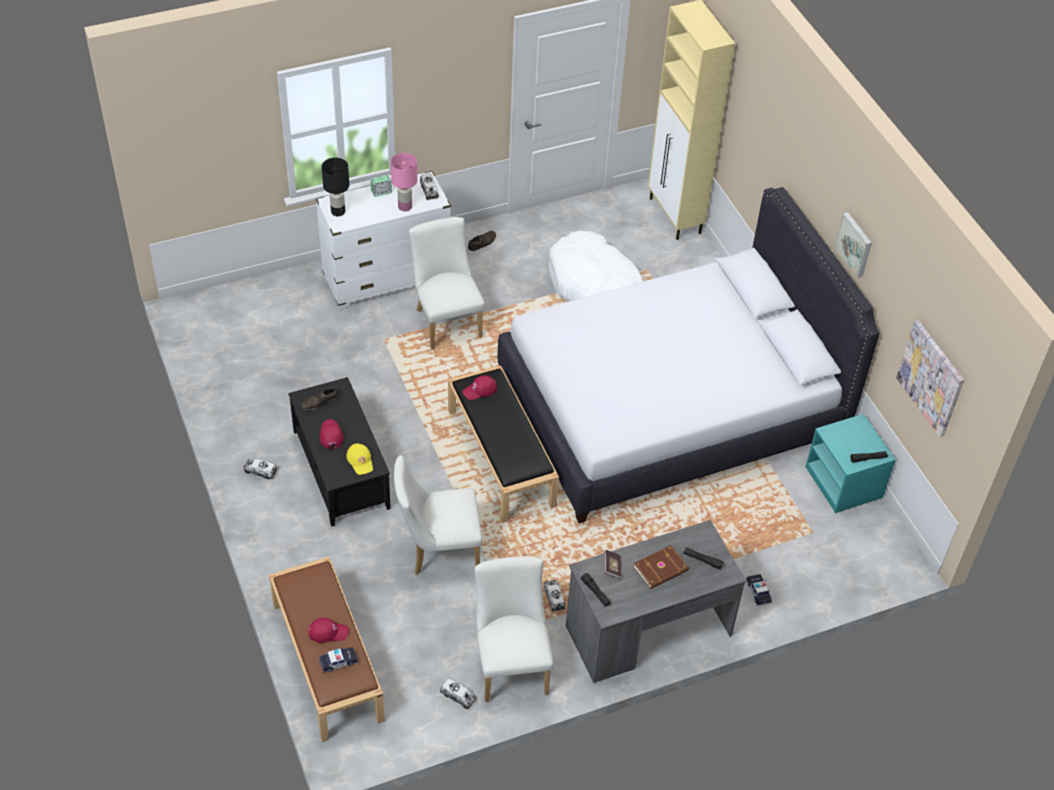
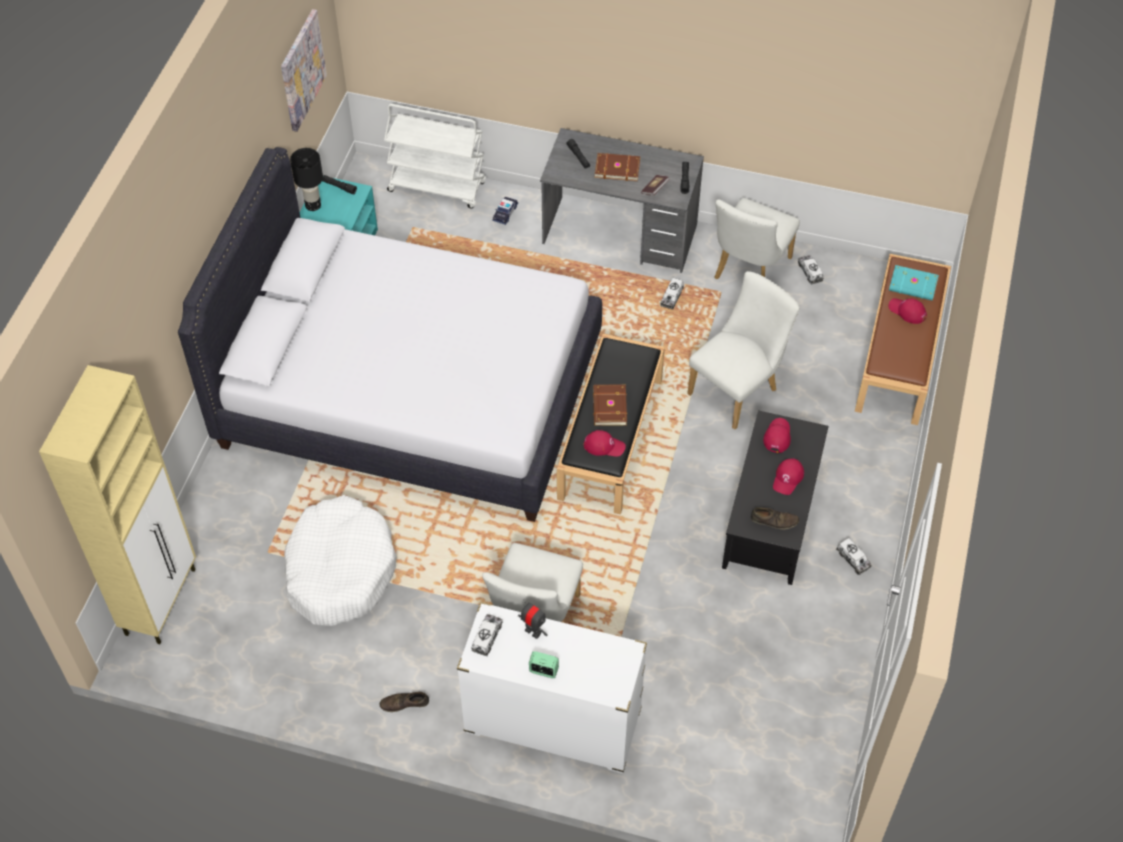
camera: 140 degrees left, 5 degrees up
toy car [319,647,358,673] -> turquoise book [889,265,939,301]
black table lamp [322,158,349,216] -> black table lamp moved to [290,148,323,211]
yellow cap [346,444,373,475] -> red cap [763,418,791,453]
pink table lamp [391,153,417,211] -> toy robot [518,602,548,639]
white chair [394,455,482,575] -> white chair turned 75 degrees counterclockwise [687,271,800,430]
picture [835,212,872,278] -> none
none -> white cart [384,104,486,209]
none -> brown book [593,385,627,426]

